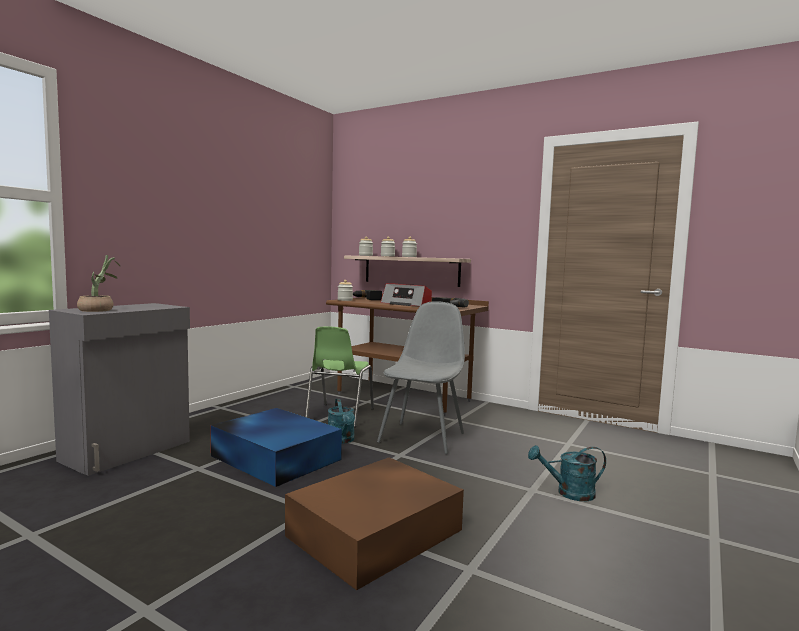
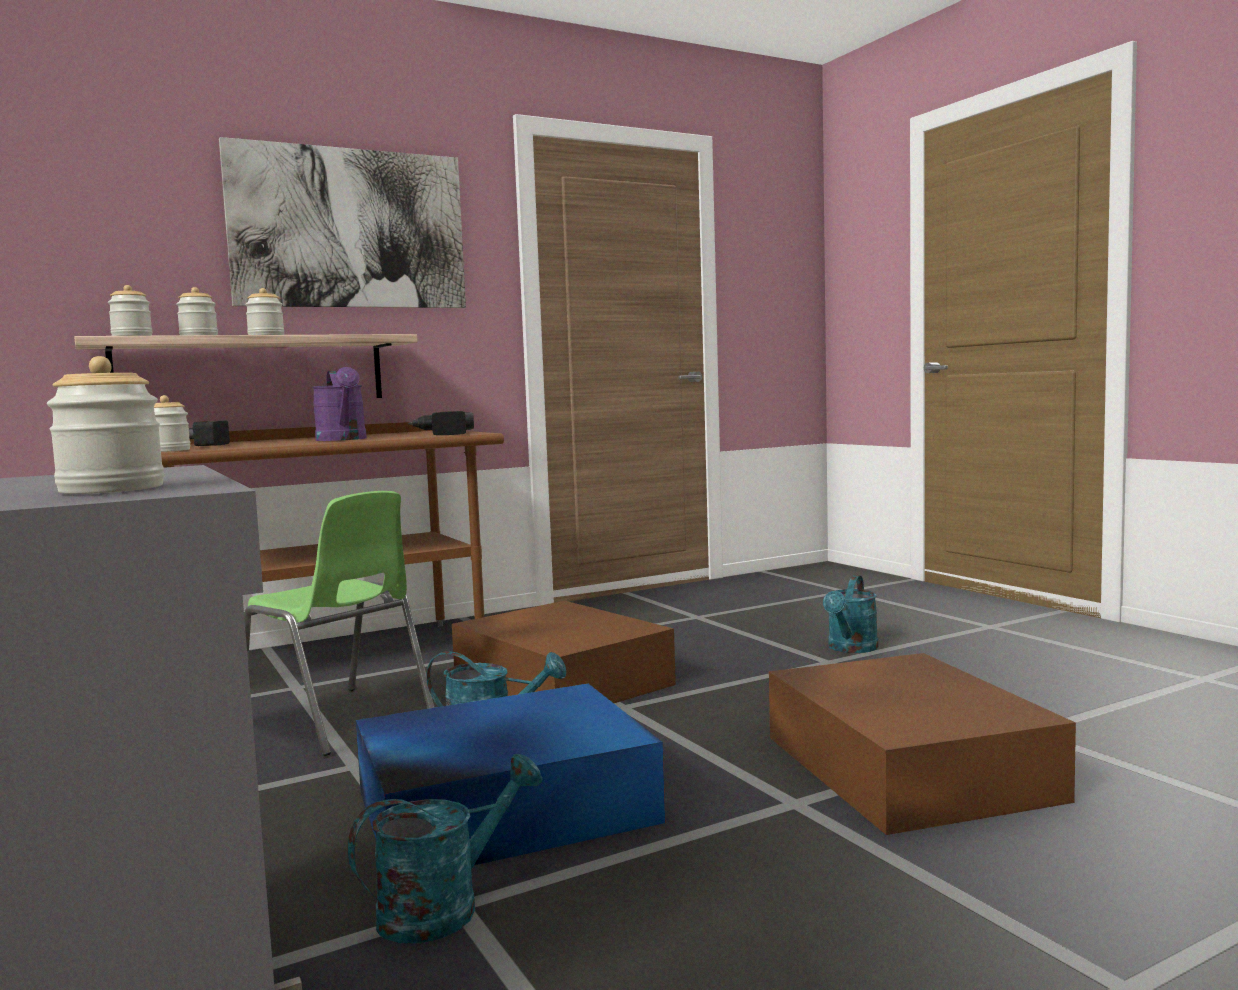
camera: 60 degrees left, 0 degrees up
potted plant [77,255,121,312] -> jar [47,356,164,494]
grey chair [377,301,465,454] -> brown storage box [452,601,676,703]
radio [380,283,432,307] -> purple watering can [312,367,367,441]
none -> picture [219,137,466,308]
none -> turquoise watering can [348,754,543,943]

